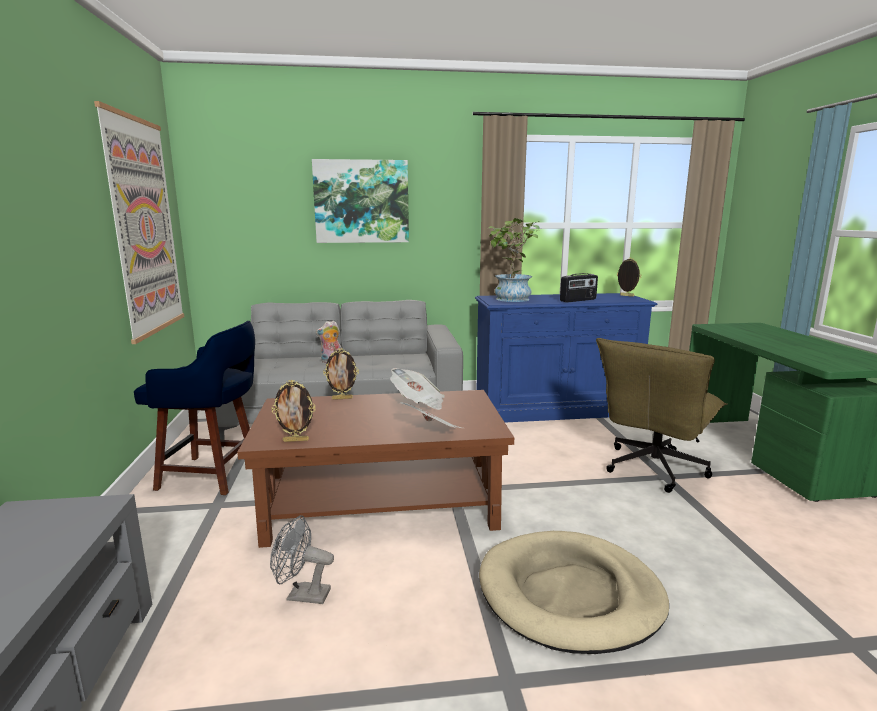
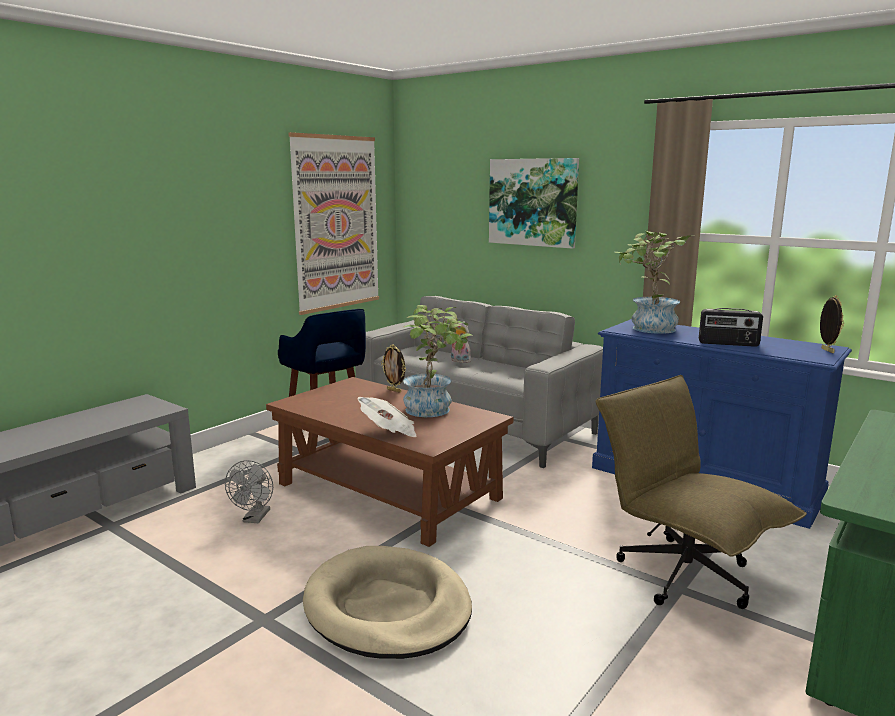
camera: 45 degrees right, 0 degrees up
grey fan [270,515,334,604] -> grey fan turned 135 degrees counterclockwise [225,460,273,523]
picture frame [271,380,316,442] -> none
newspaper [390,368,445,410] -> potted plant [402,305,472,417]
beige office chair [596,338,728,493] -> beige office chair turned 60 degrees clockwise [596,375,807,609]

